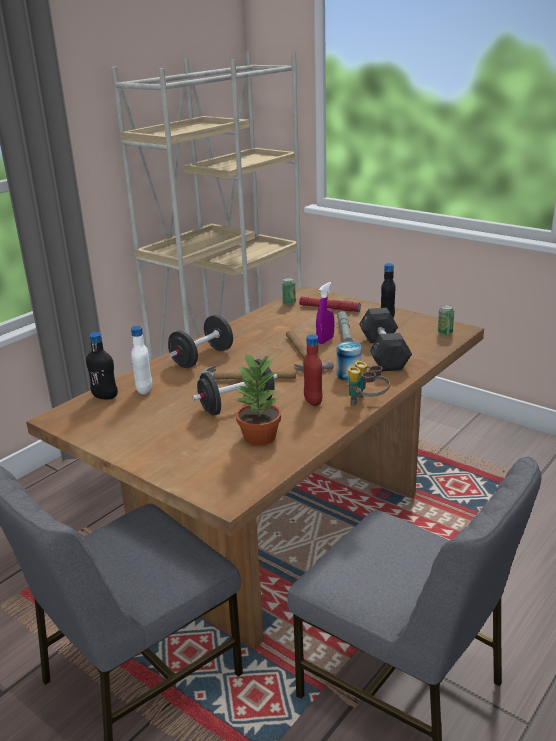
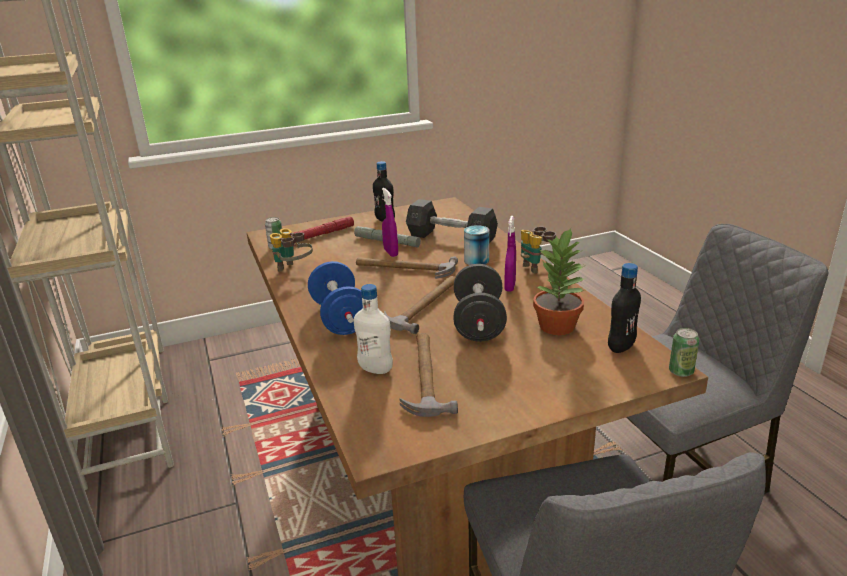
camera: 60 degrees left, 0 degrees up
black bottle [86,332,118,400] -> black bottle moved to [608,263,641,353]
black dumbbell [168,315,233,368] -> blue dumbbell [308,261,363,335]
red bottle [303,334,322,406] -> purple spray bottle [504,216,516,291]
can [438,305,454,335] -> can moved to [669,328,699,377]
none -> binoculars [270,228,313,272]
none -> hammer [399,333,458,417]

